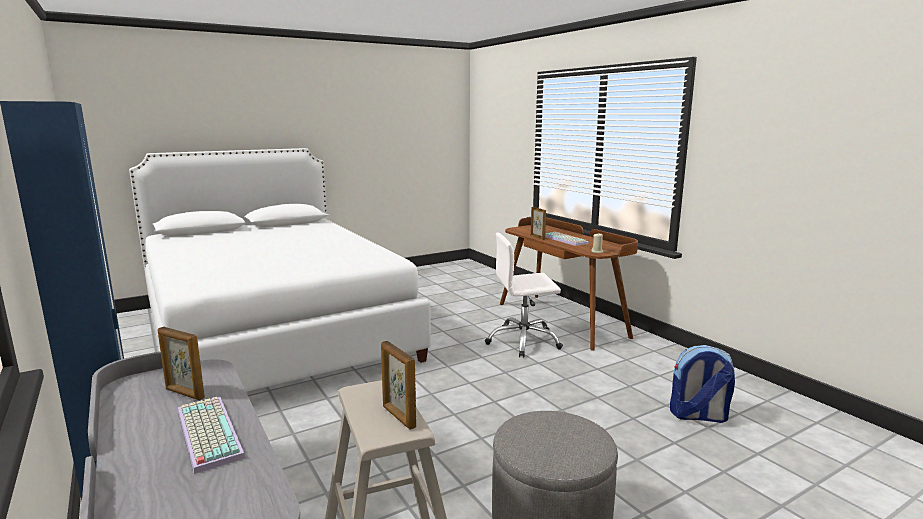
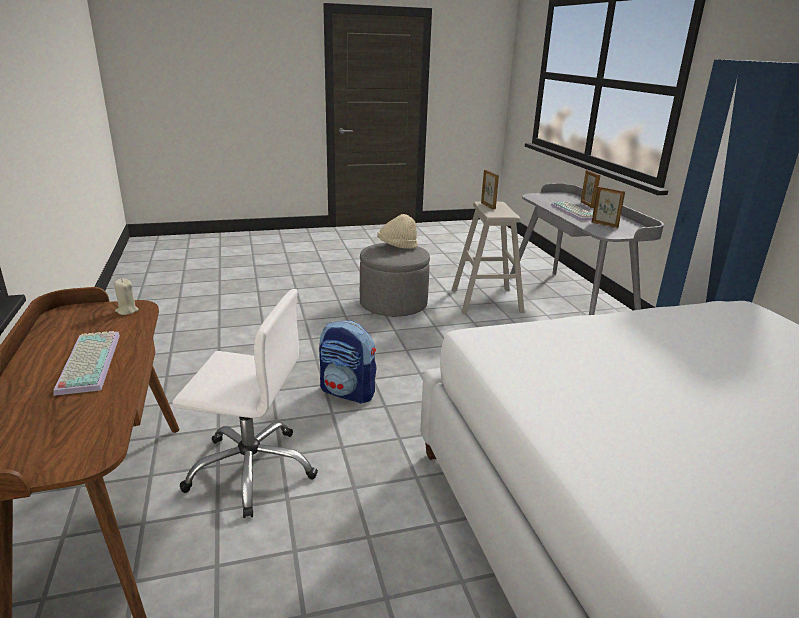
camera: 165 degrees left, 10 degrees up
picture frame [531,207,546,240] -> picture frame moved to [581,170,600,208]
backpack [670,345,735,423] -> backpack moved to [319,320,377,404]
none -> beige hat [377,214,418,249]

